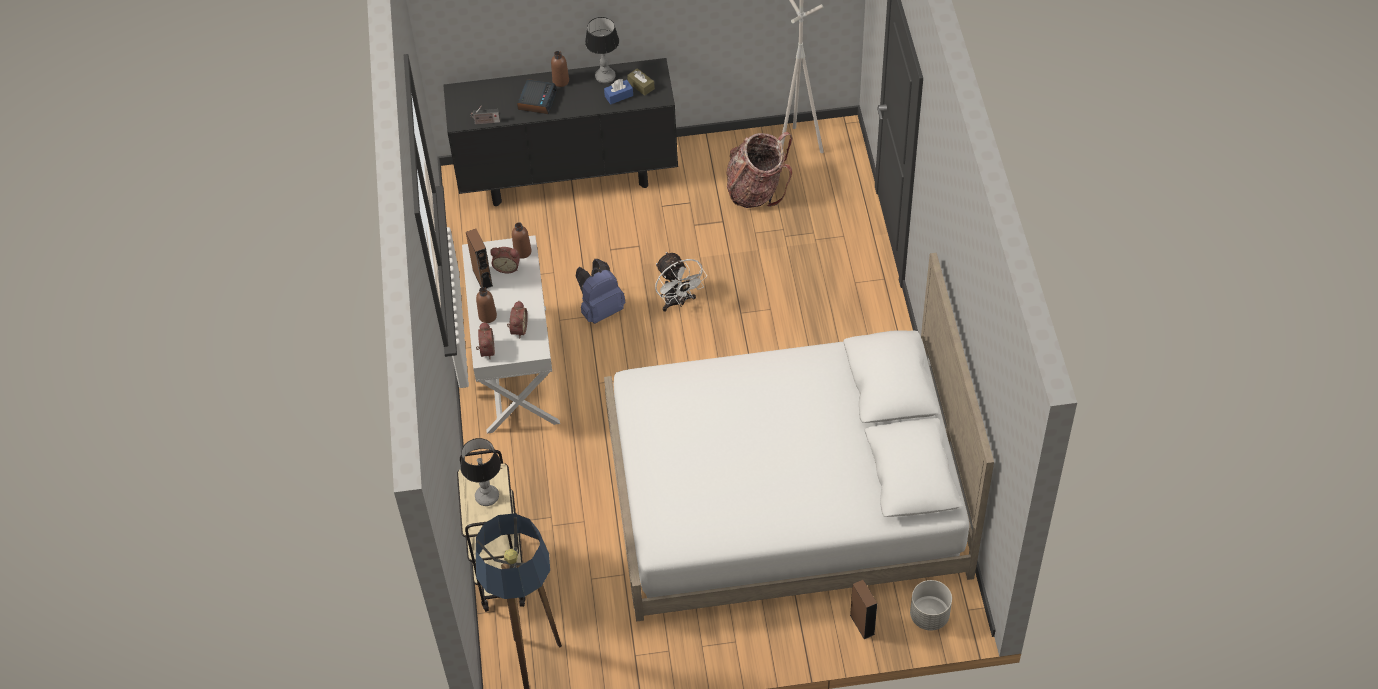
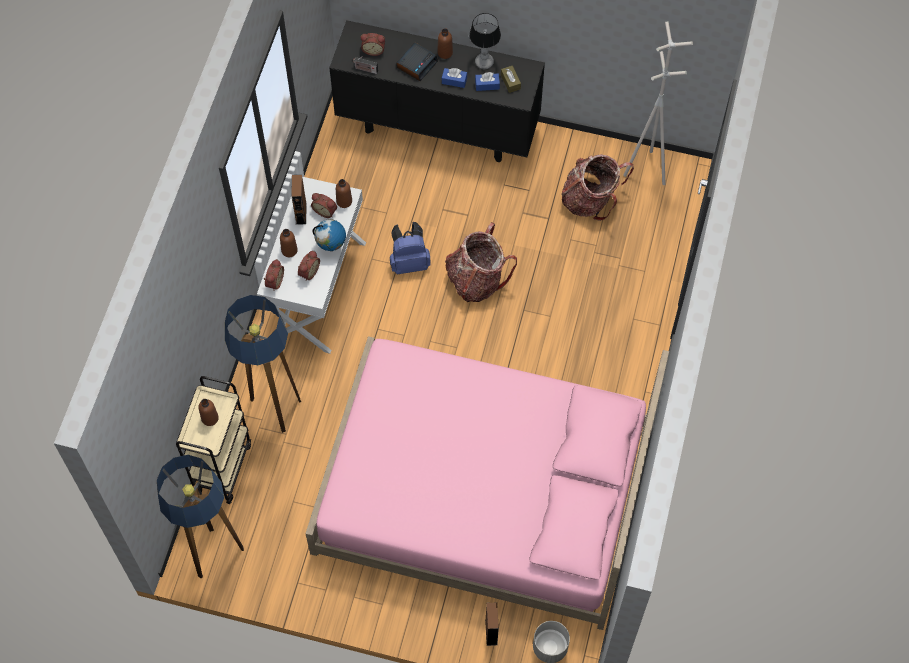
camera: 20 degrees right, 10 degrees up
table lamp [460,438,501,506] -> brown bottle [198,399,219,426]
white bed [604,253,994,622] -> pink bed [305,336,669,630]
white fan [655,252,707,312] -> backpack [445,222,517,302]
none -> floor lamp [225,295,301,433]
none -> globe [312,219,346,251]
none -> alarm clock [361,33,385,56]
none -> blue tissue box [442,68,467,88]

